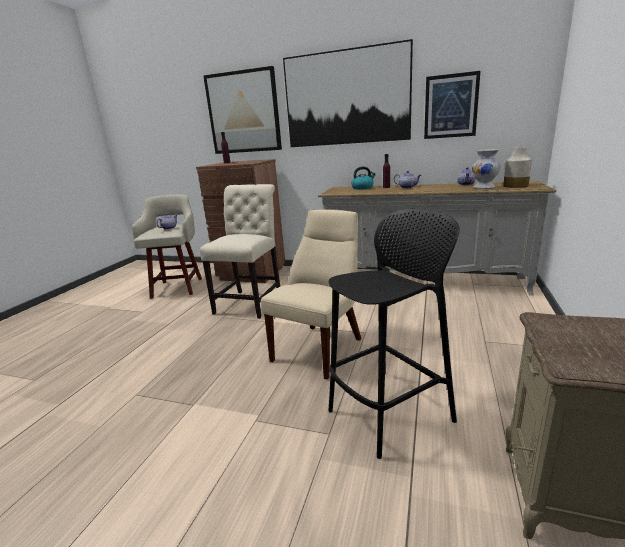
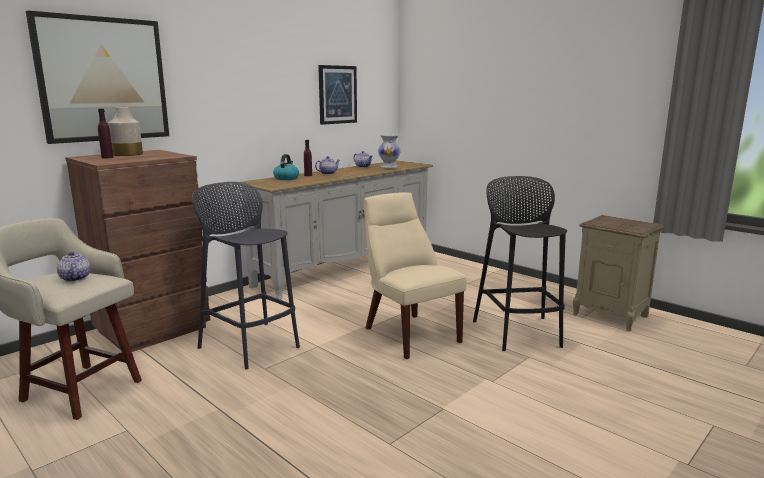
camera: 65 degrees left, 5 degrees down
beige chair [200,184,280,319] -> grey stool [192,182,300,370]
picture [283,39,413,147] -> none
beige vase [503,147,532,188] -> beige vase moved to [108,107,143,156]

